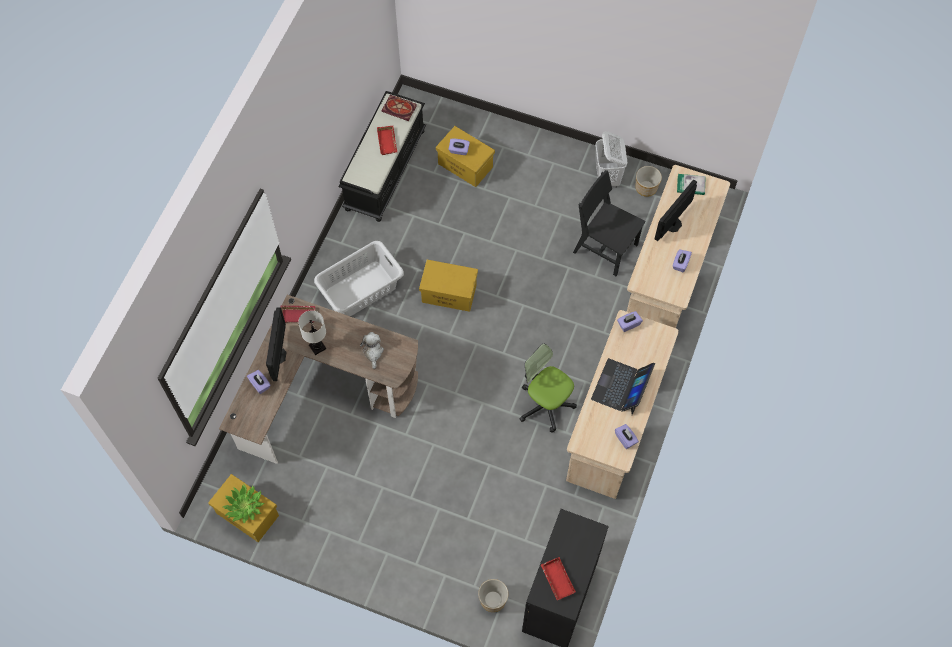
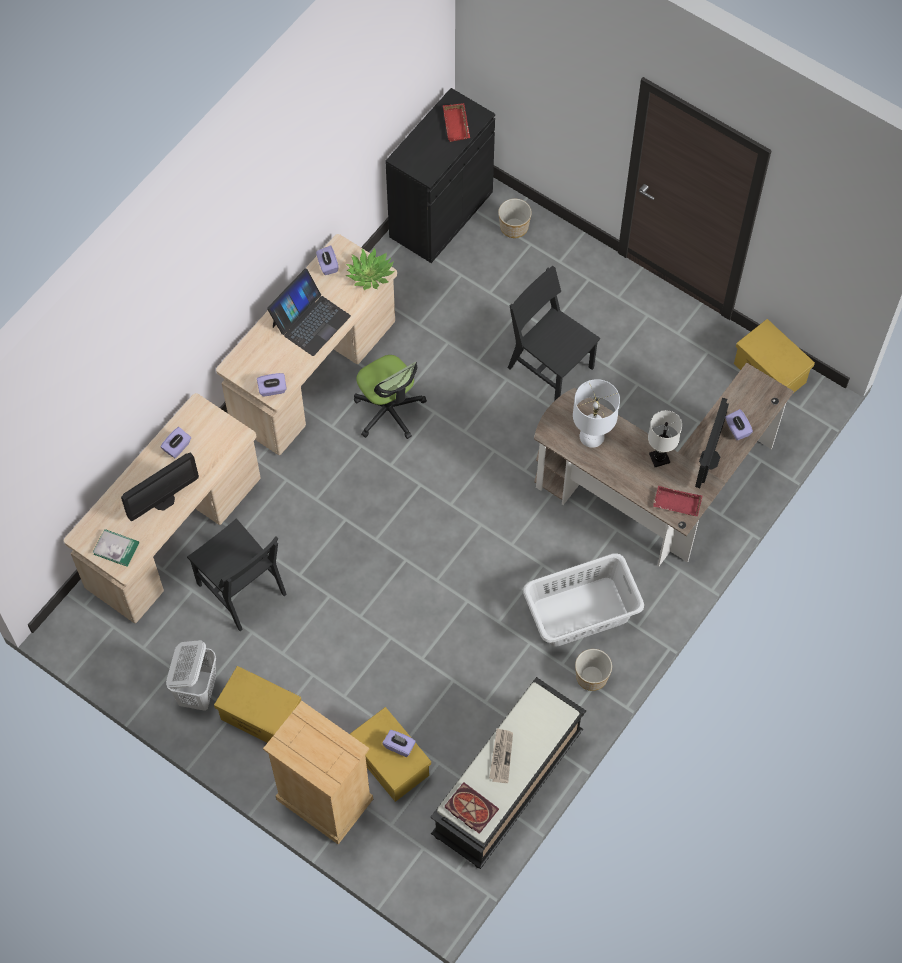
camera: 165 degrees left, 0 degrees up
potted plant [223,484,264,524] -> potted plant moved to [346,248,395,290]
plush toy [360,332,384,369] -> white table lamp [573,379,620,448]
red tray [377,126,397,155] -> newspaper [489,728,513,783]
yellow storage box [419,260,478,312] -> yellow storage box moved to [214,666,301,743]
planter [636,166,662,197] -> planter moved to [575,649,612,691]
none -> beige dresser [263,701,373,844]
none -> black chair [508,266,600,401]

